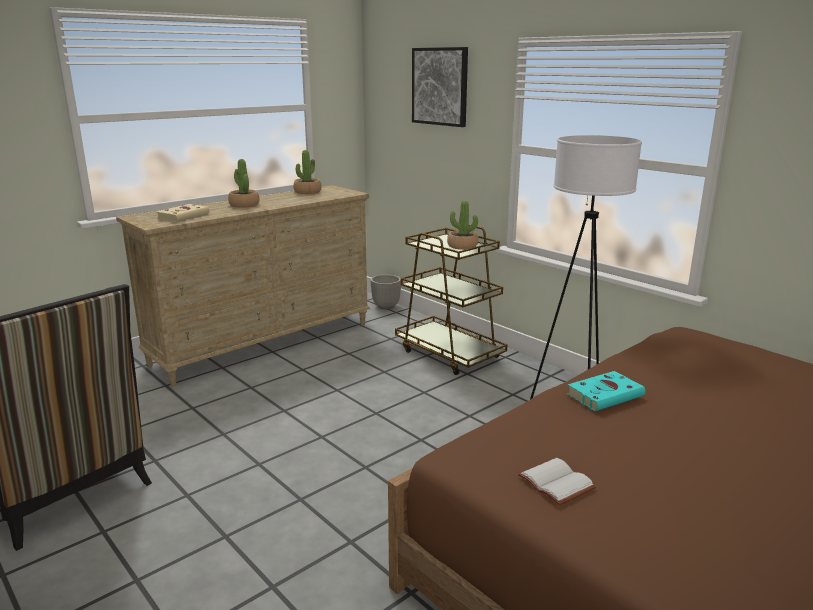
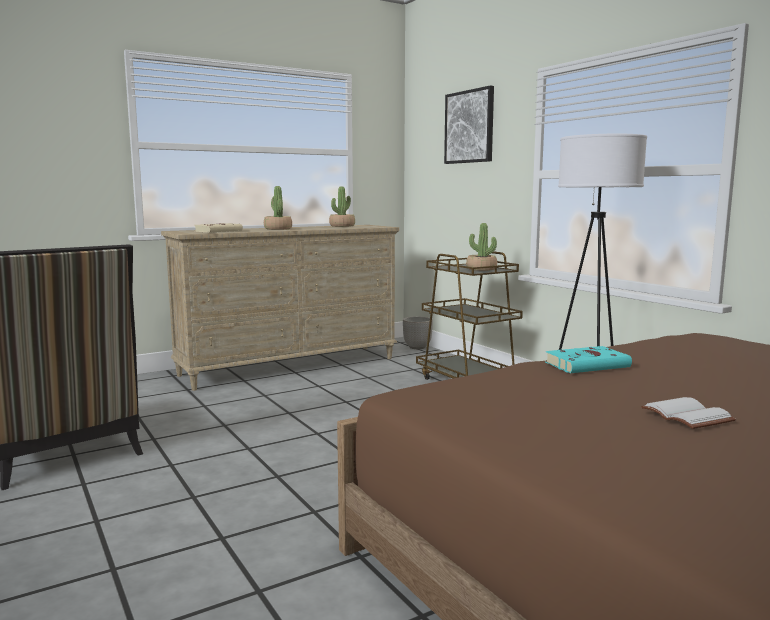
camera: 10 degrees right, 10 degrees down
white book [518,458,597,505] -> white book moved to [641,397,736,429]

